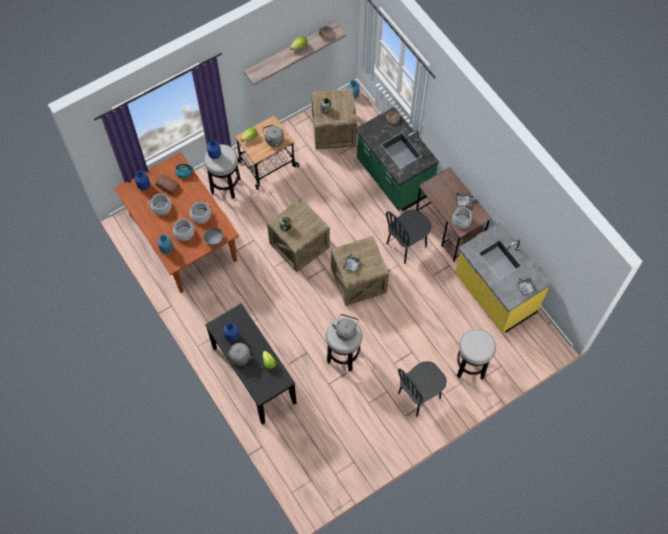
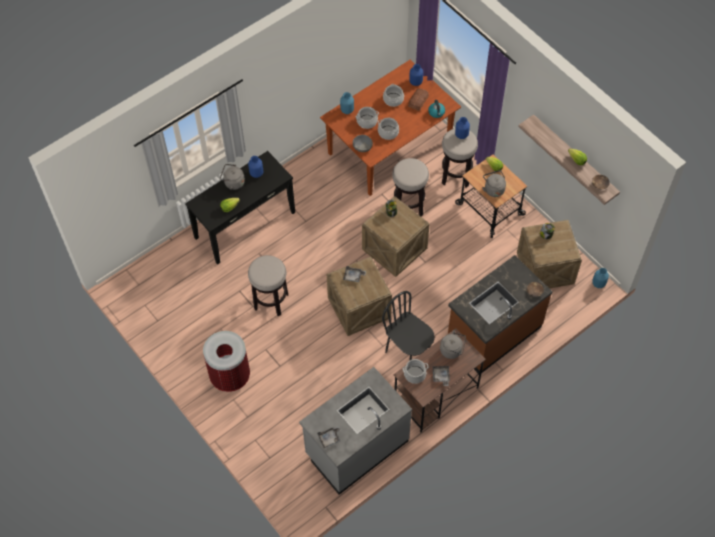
camera: 85 degrees right, 5 degrees down
grey kettle [332,314,359,341] -> grey kettle moved to [440,330,466,359]
green counter [355,107,439,211] -> brown counter [448,255,552,374]
black chair [398,361,447,417] -> trash can [203,331,250,392]
yellow counter [455,222,551,333] -> grey counter [299,367,412,495]
stool [457,329,496,380] -> stool moved to [392,158,429,216]

